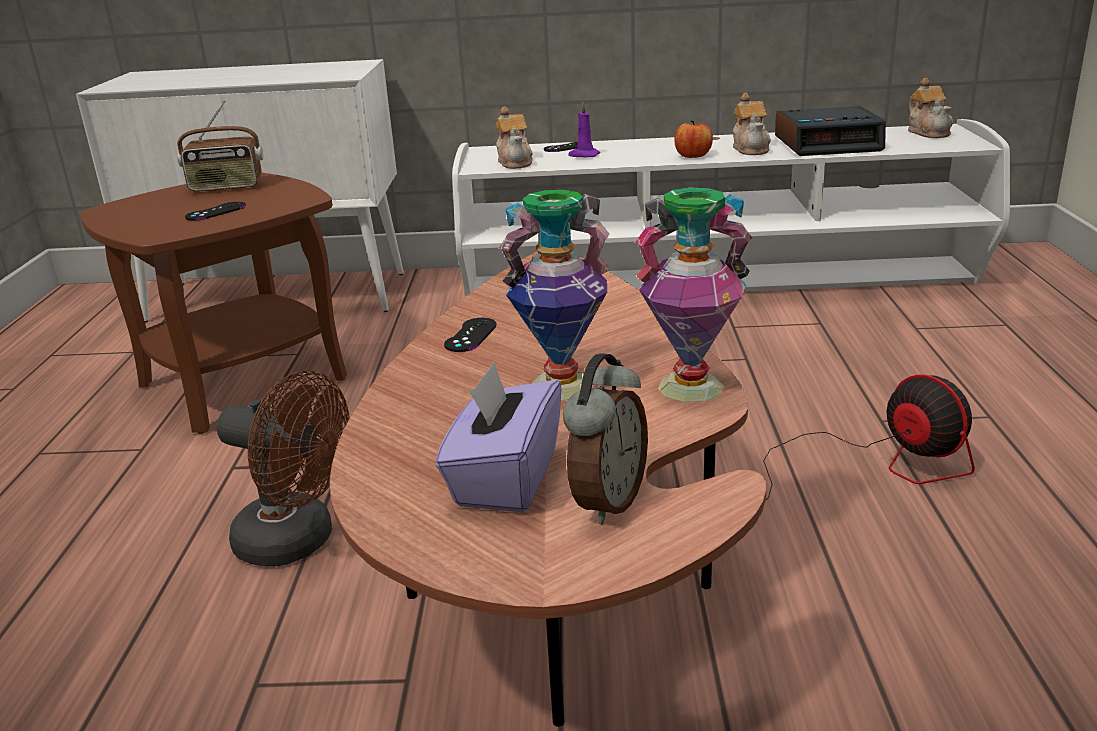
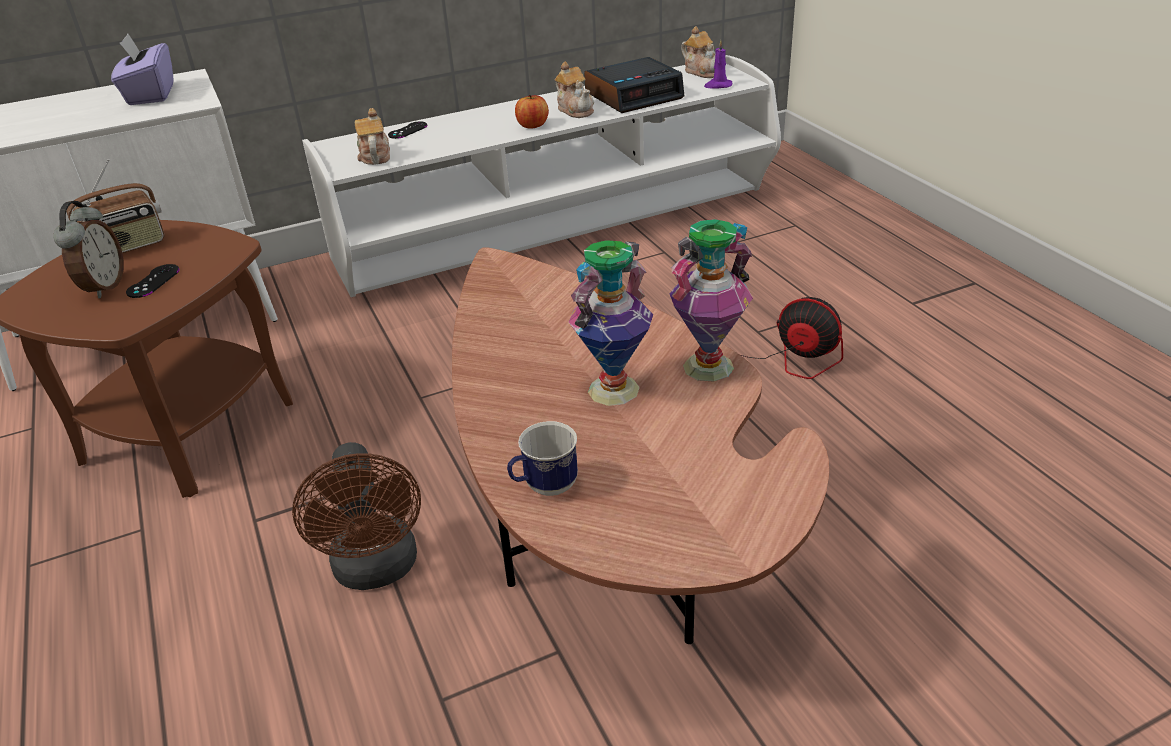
camera: 25 degrees left, 10 degrees up
brown fan [217,371,350,566] -> brown fan turned 75 degrees clockwise [292,442,421,590]
purple tissue box [435,362,562,512] -> purple tissue box moved to [111,34,174,105]
black game controller [444,318,497,352] -> none
teapot [495,106,533,169] -> teapot turned 150 degrees counterclockwise [355,108,390,165]
alarm clock [563,353,648,525] -> alarm clock moved to [53,201,124,298]
purple candle [568,102,600,157] -> purple candle moved to [704,40,732,89]
none -> mug [507,421,578,496]

